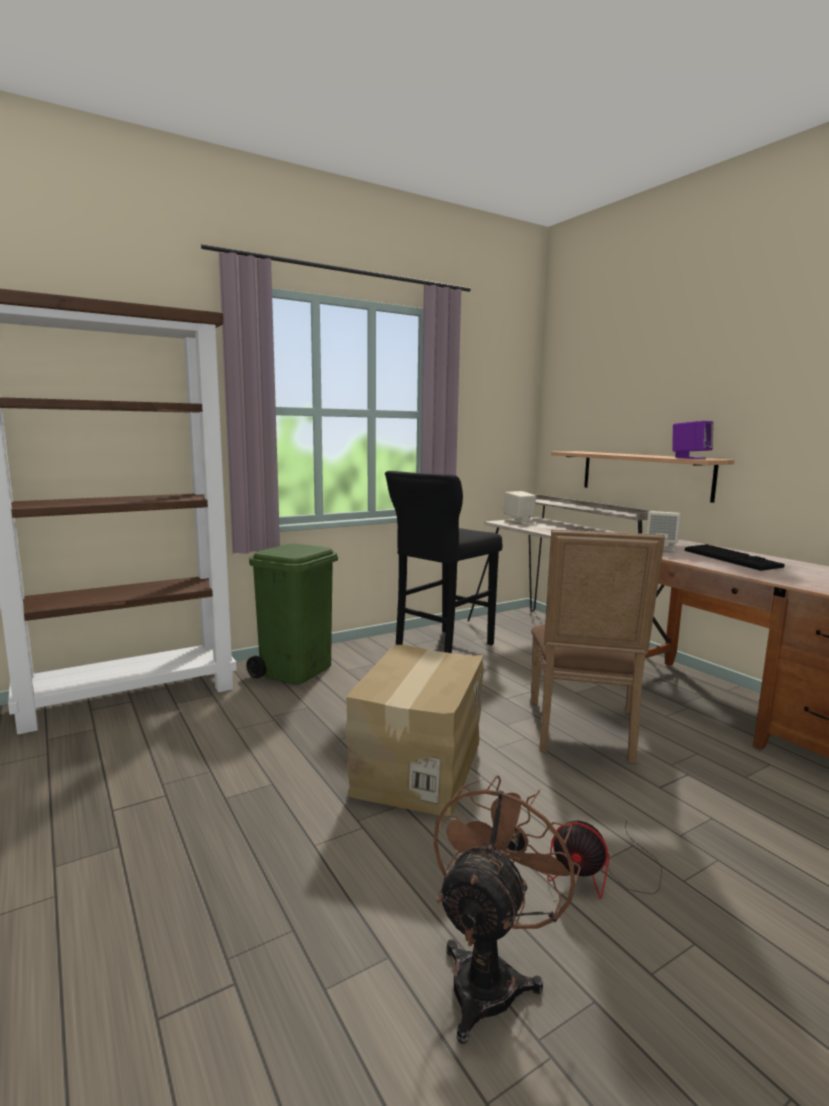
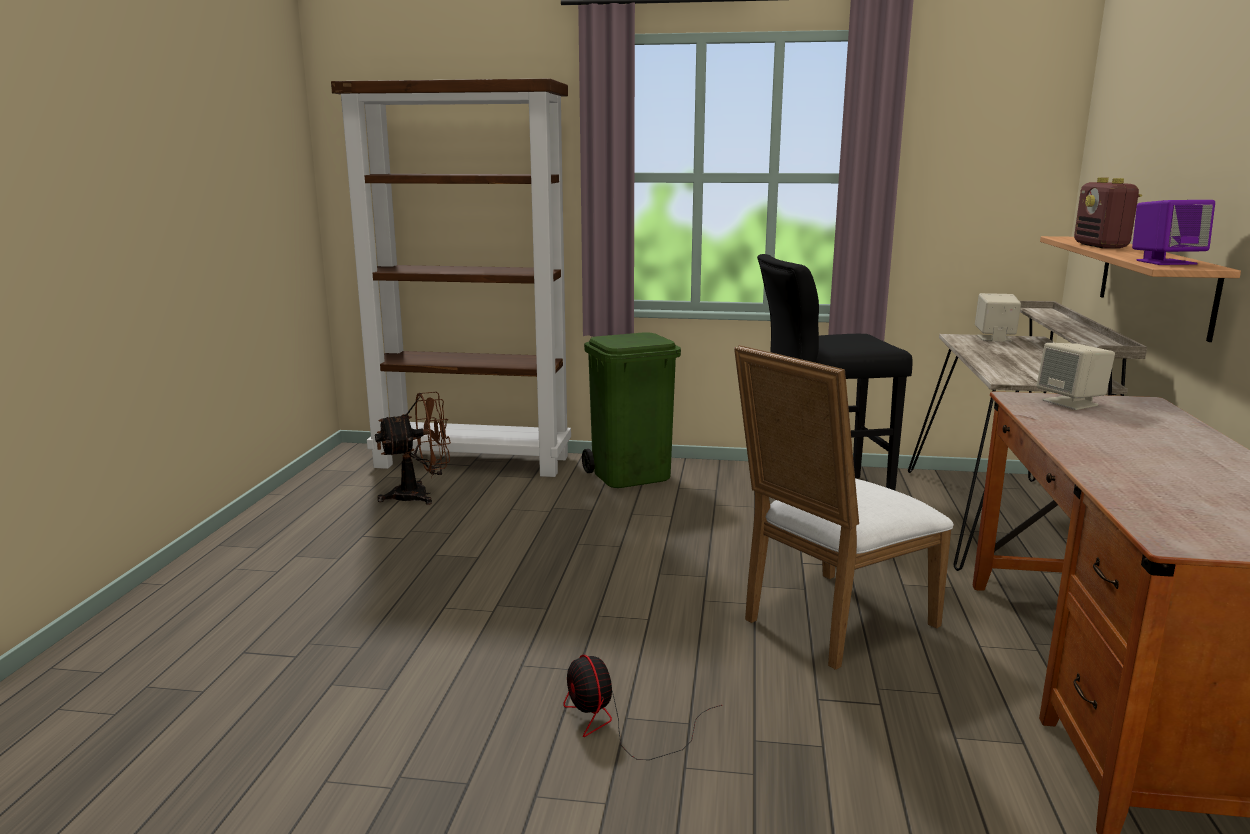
camera: 40 degrees right, 5 degrees up
cardboard box [345,645,484,816] -> none
brown fan [433,775,581,1044] -> brown fan moved to [375,392,451,505]
brown chair [531,529,665,763] -> white chair [734,345,954,670]
keyboard [685,544,785,571] -> none
none -> radio [1074,177,1142,248]

